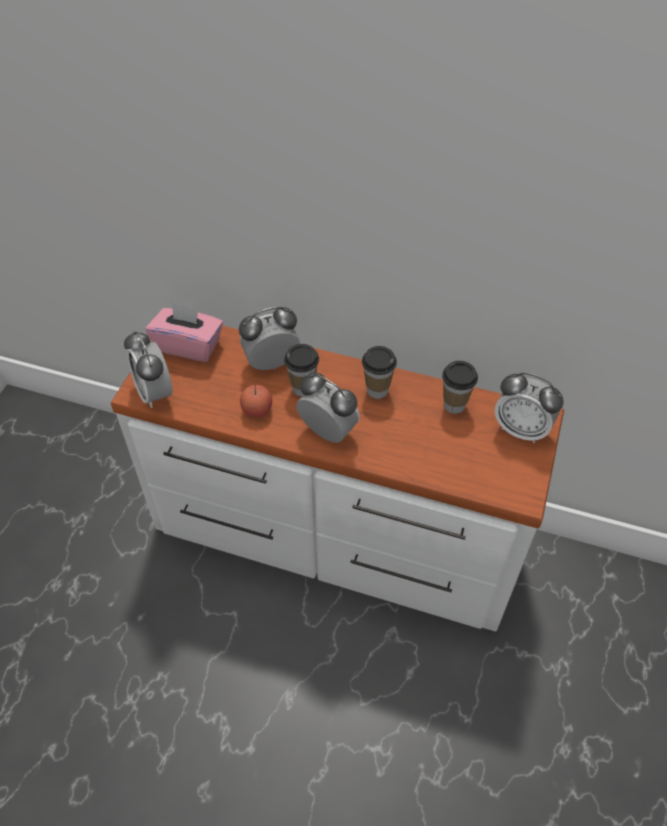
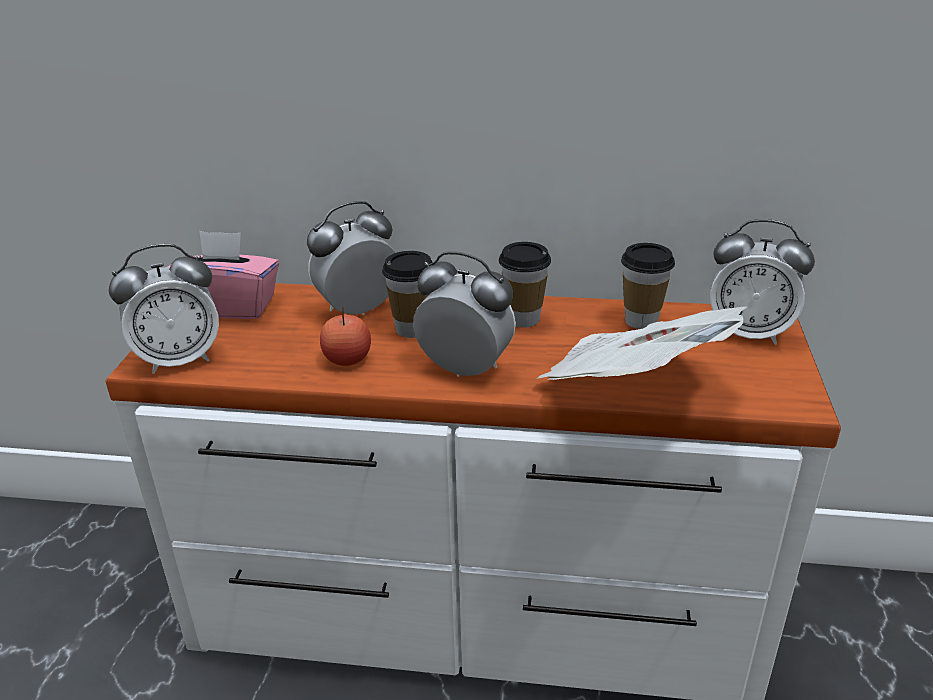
camera: 10 degrees left, 20 degrees down
alarm clock [124,330,172,408] -> alarm clock turned 75 degrees counterclockwise [109,244,219,374]
none -> newspaper [538,306,747,380]

